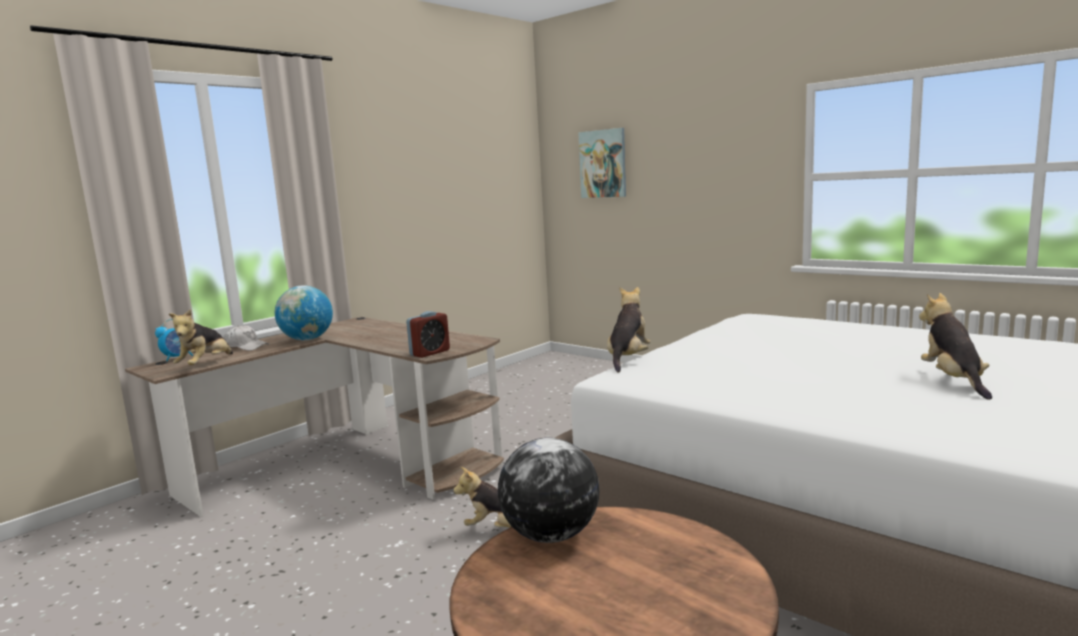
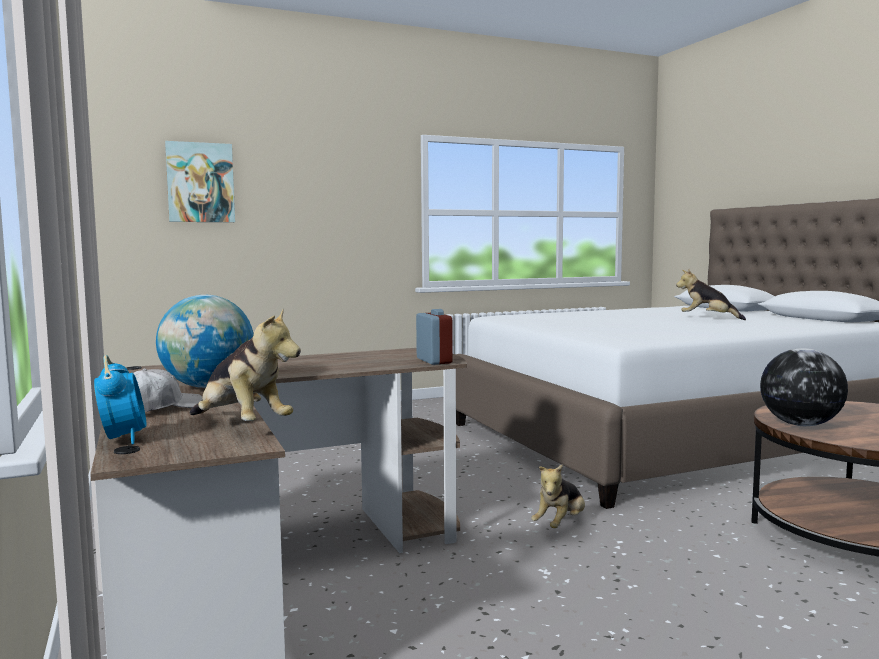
camera: 65 degrees left, 5 degrees down
plush toy [607,287,651,373] -> none

